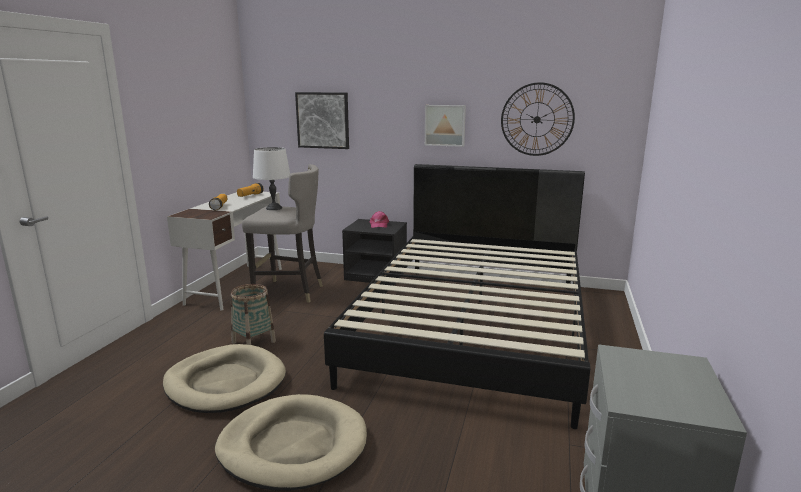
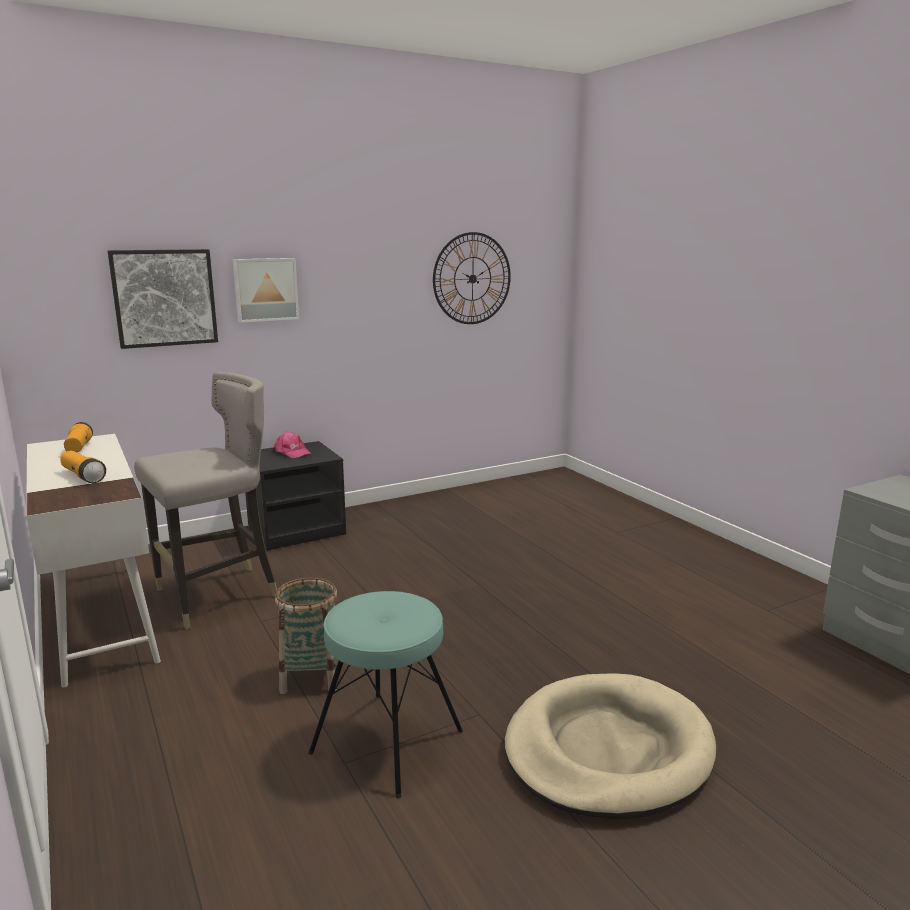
camera: 45 degrees left, 0 degrees up
beige dog bed [163,344,286,413] -> turquoise stool [308,591,463,798]
white table lamp [253,147,290,210] -> none
black bed [324,164,591,429] -> none
picture [425,105,466,147] -> picture moved to [233,258,299,323]

